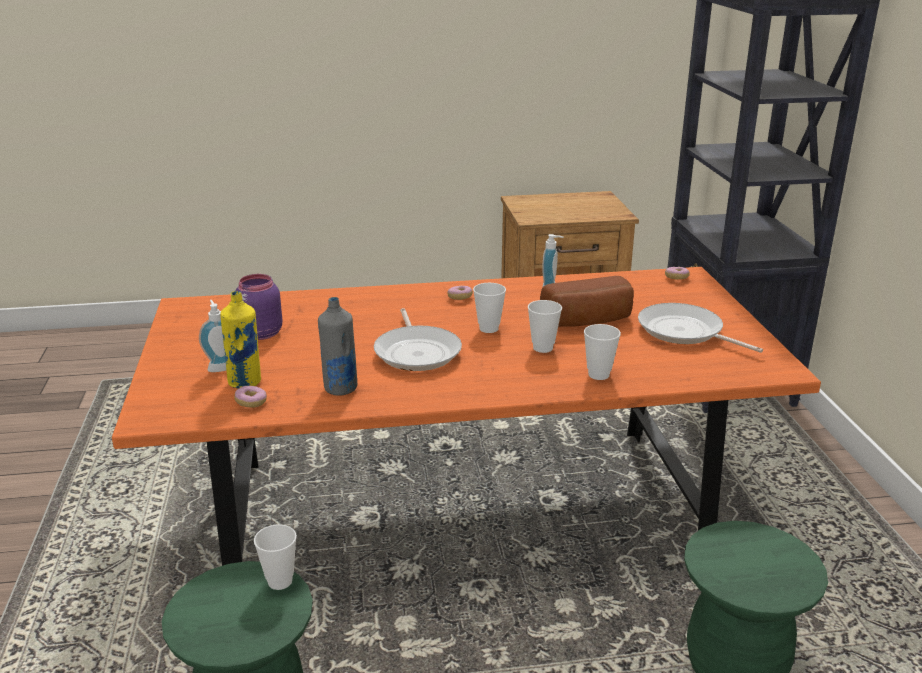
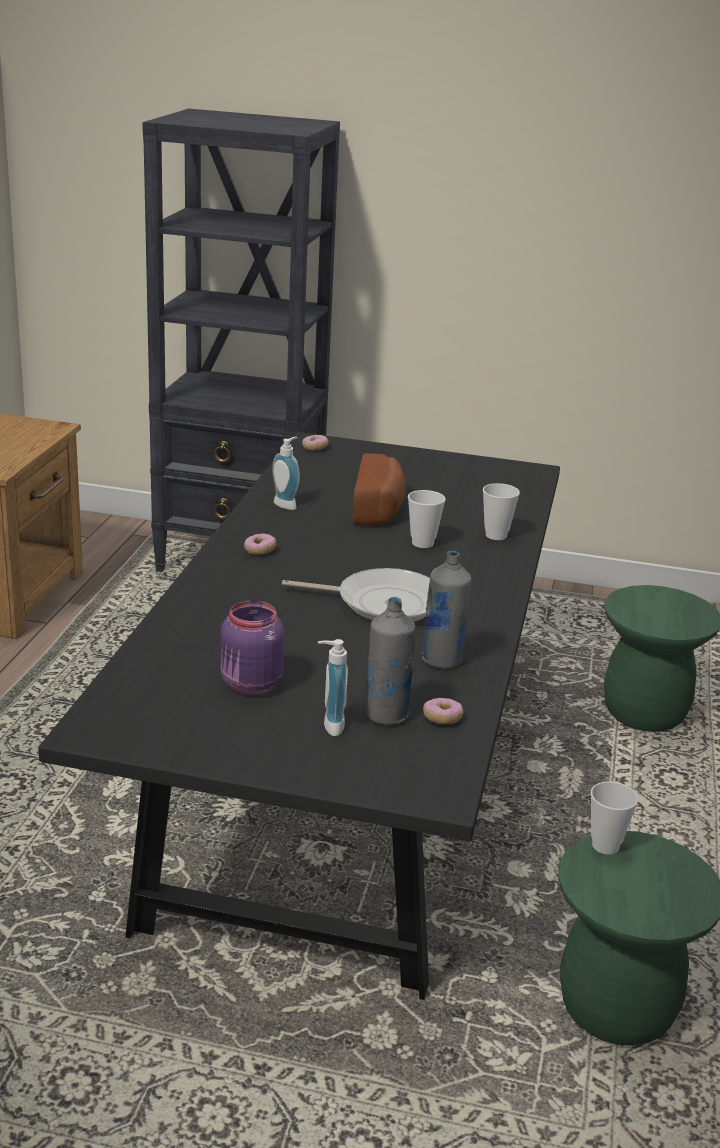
camera: 70 degrees left, 0 degrees up
orange dining table [112,267,821,566] -> black dining table [38,432,560,1000]
yellow bottle [220,291,261,389] -> grey bottle [365,597,416,725]
cup [473,283,506,333] -> none
frying pan [638,303,763,353] -> none

